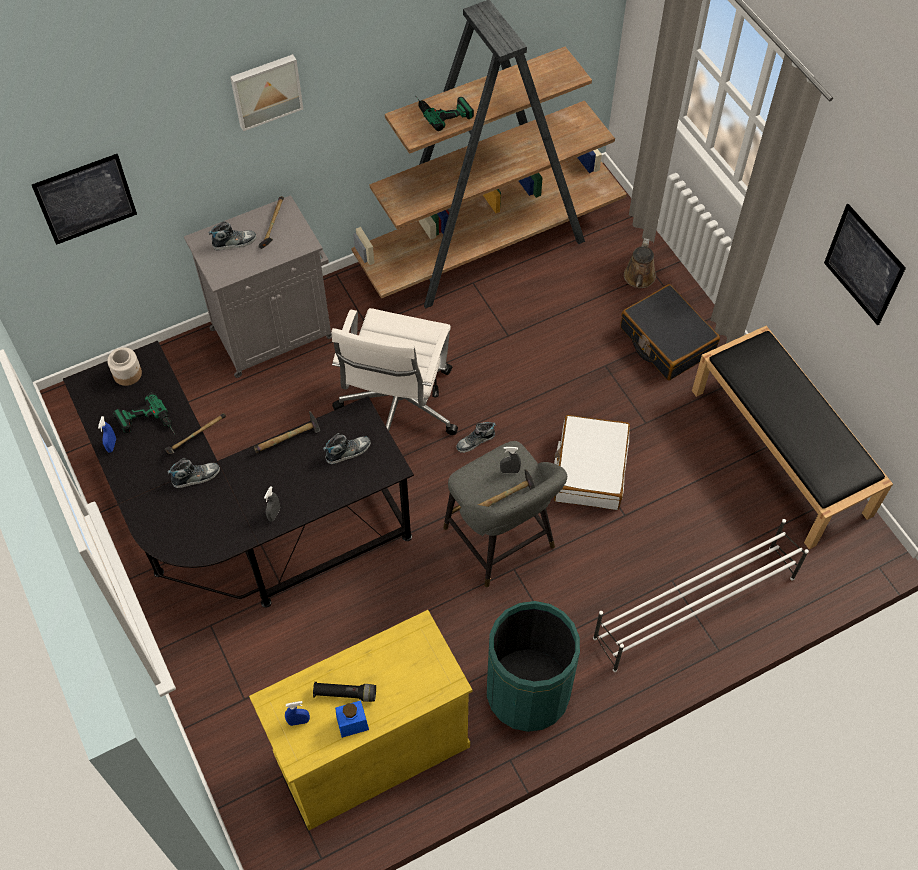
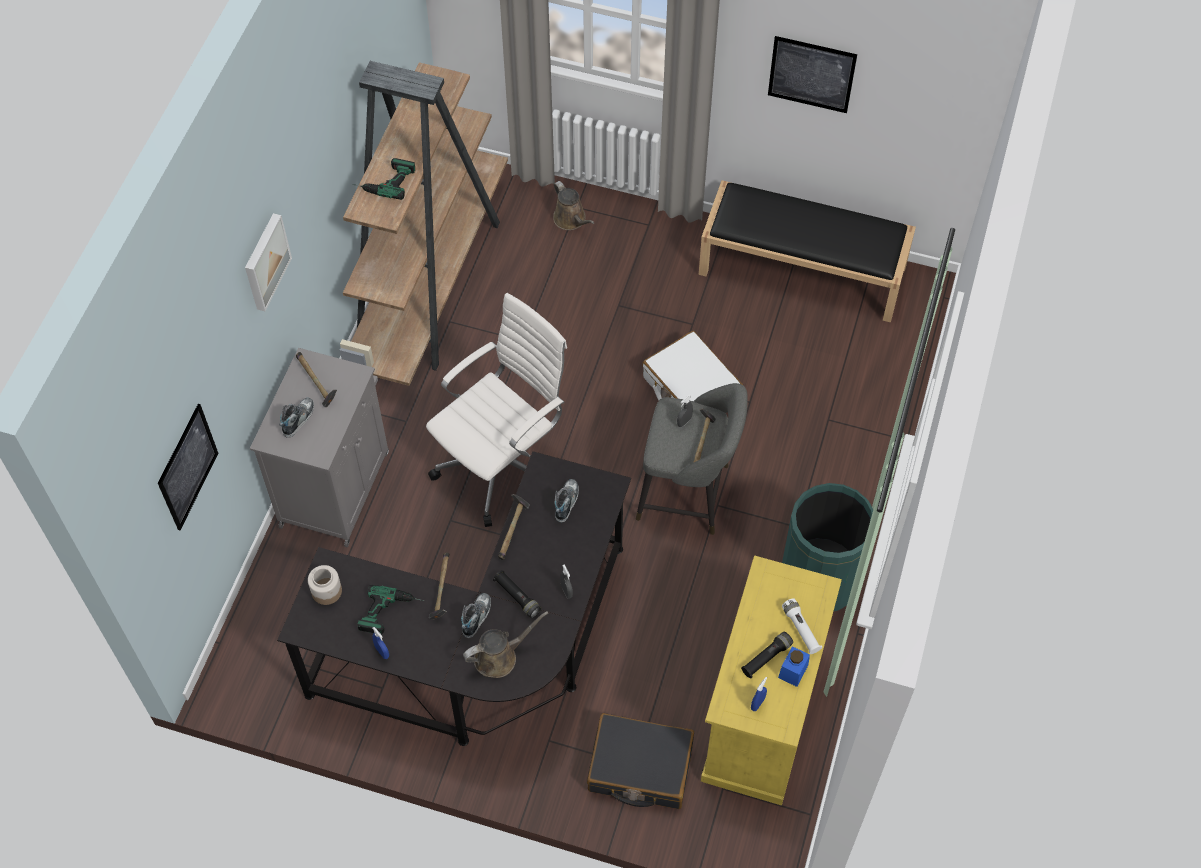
camera: 45 degrees left, 0 degrees up
white office chair [331,308,458,435] -> white office chair turned 105 degrees counterclockwise [426,293,567,527]
shoe [456,422,496,453] -> none
white shoe rack [593,519,809,672] -> none
black suitcase [620,284,720,381] -> black suitcase moved to [587,713,694,809]
none -> brown watering can [463,611,549,678]
none -> black flashlight [493,570,541,618]
none -> white flashlight [782,598,822,654]

